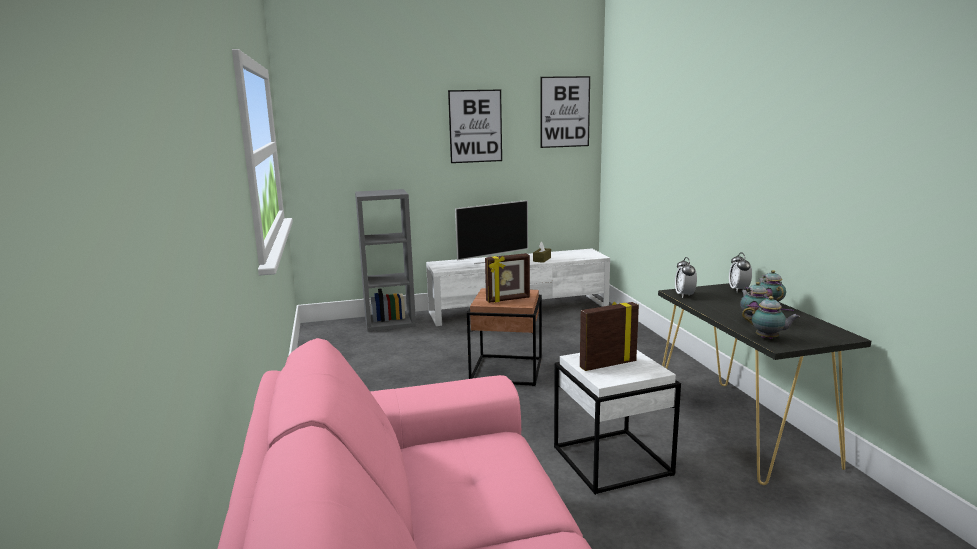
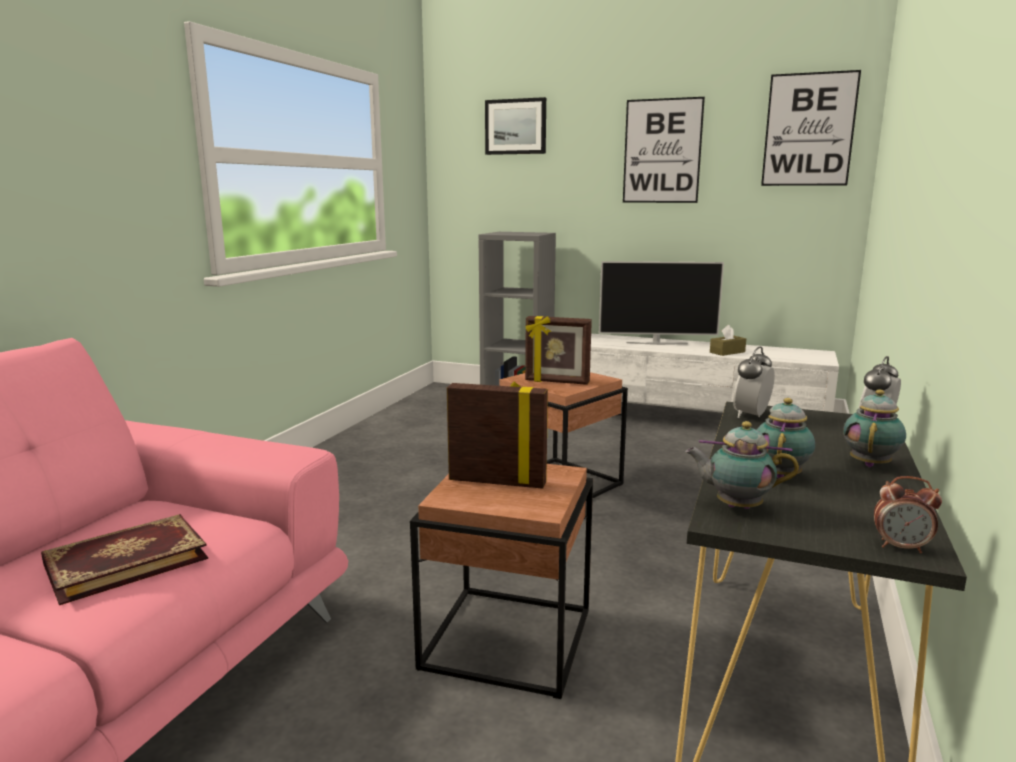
camera: 35 degrees right, 0 degrees up
white side table [554,350,681,495] -> brown side table [410,464,593,699]
teapot [742,296,800,339] -> teapot turned 135 degrees clockwise [685,421,799,509]
none -> book [41,514,208,605]
none -> picture [485,97,546,155]
none -> alarm clock [874,476,942,554]

